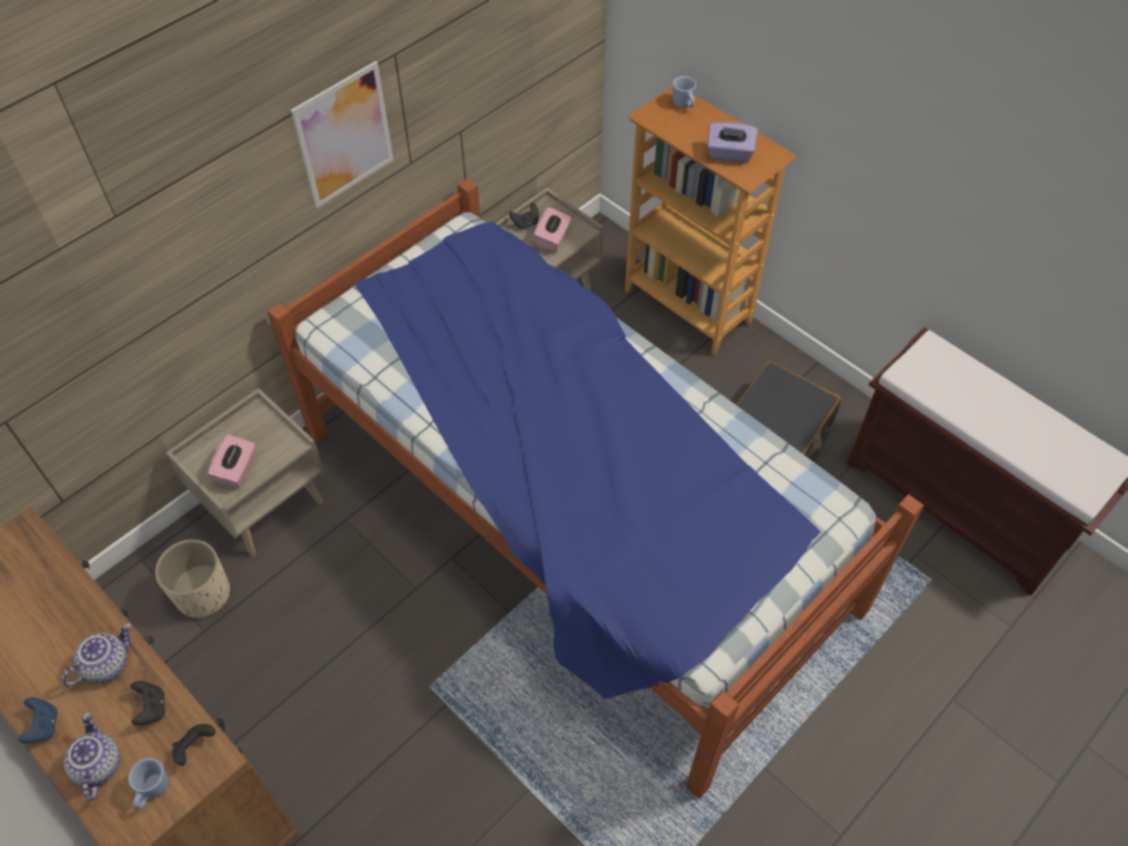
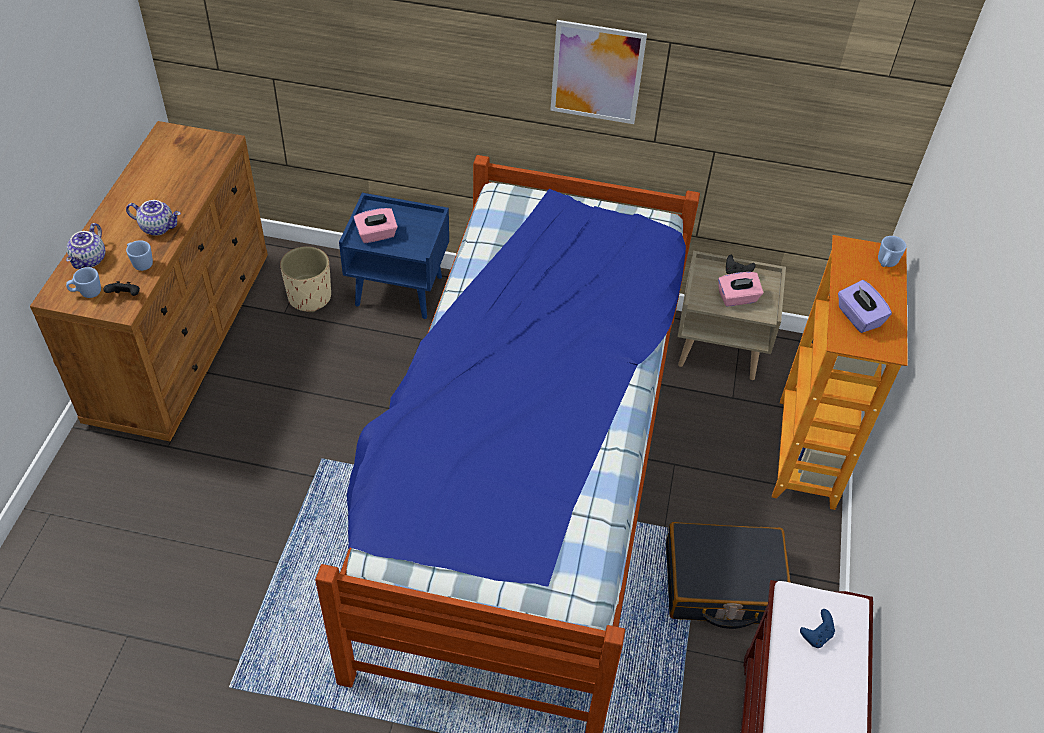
camera: 55 degrees right, 5 degrees down
blue game controller [18,697,58,743] -> blue game controller moved to [800,609,835,648]
teapot [64,712,121,801] -> teapot turned 150 degrees clockwise [66,223,105,269]
black game controller [130,681,165,725] -> blue mug [126,240,153,271]
beige nightstand [166,388,324,557] -> blue nightstand [339,193,449,319]

